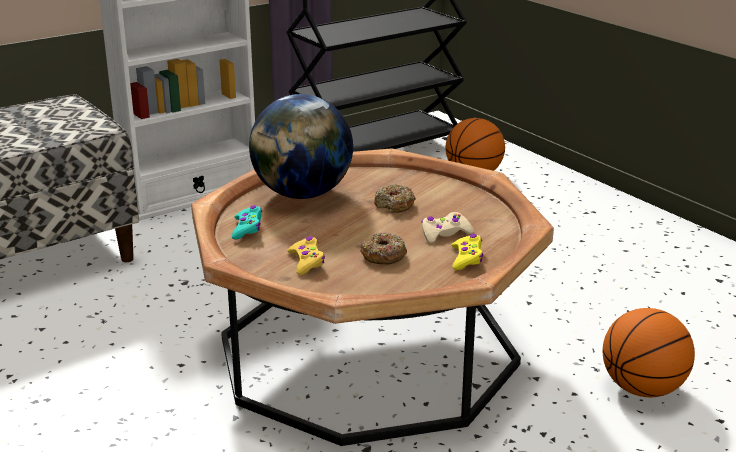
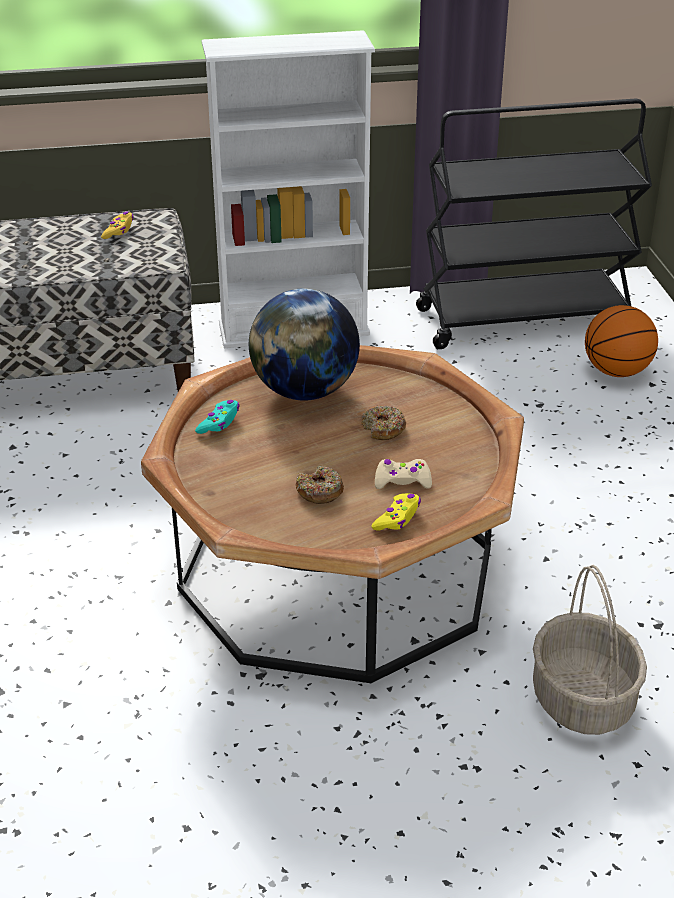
camera: 25 degrees right, 10 degrees up
yellow game controller [287,236,325,275] -> yellow game controller moved to [101,212,133,239]
basketball [603,308,695,397] -> basket [533,565,647,735]

